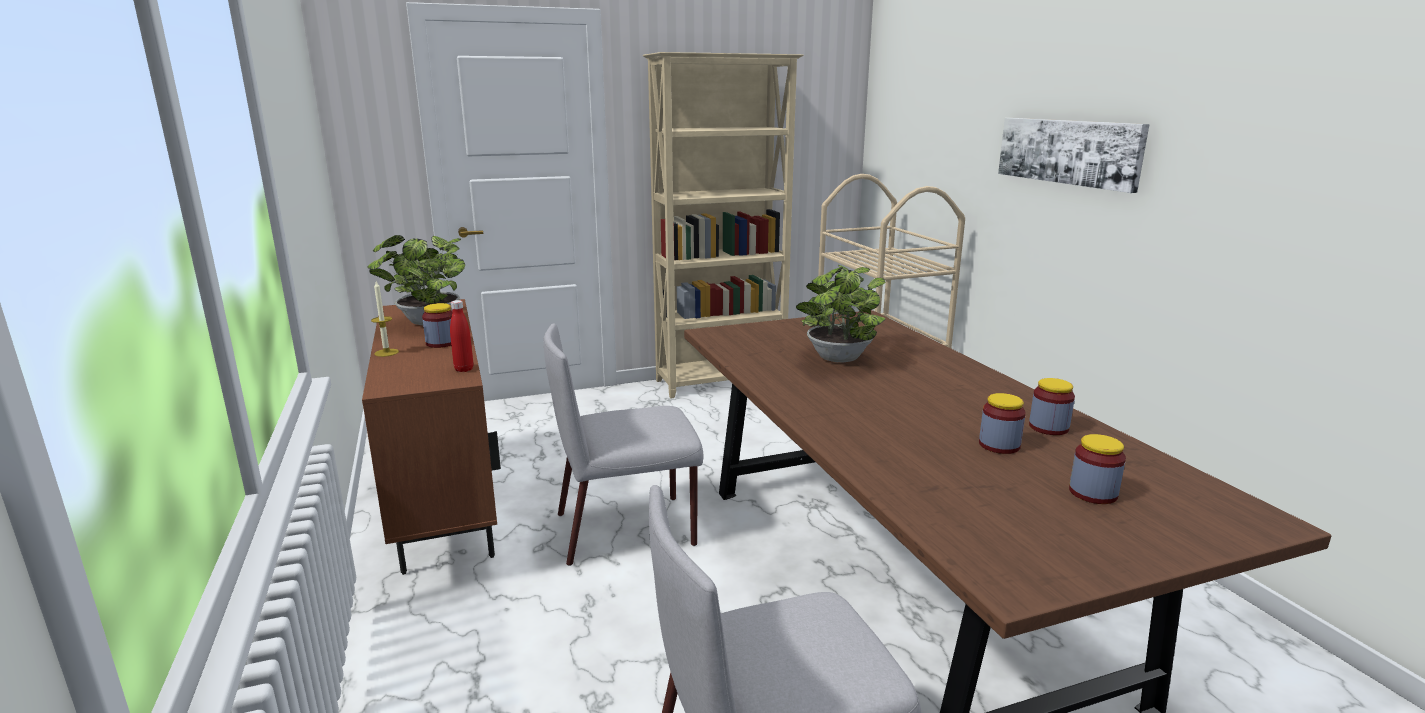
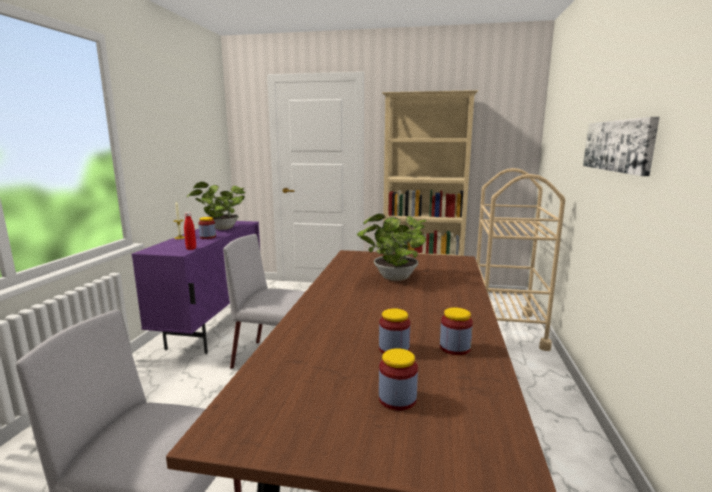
camera: 30 degrees right, 5 degrees down
brown cabinet [362,299,501,575] -> purple cabinet [131,221,260,354]

